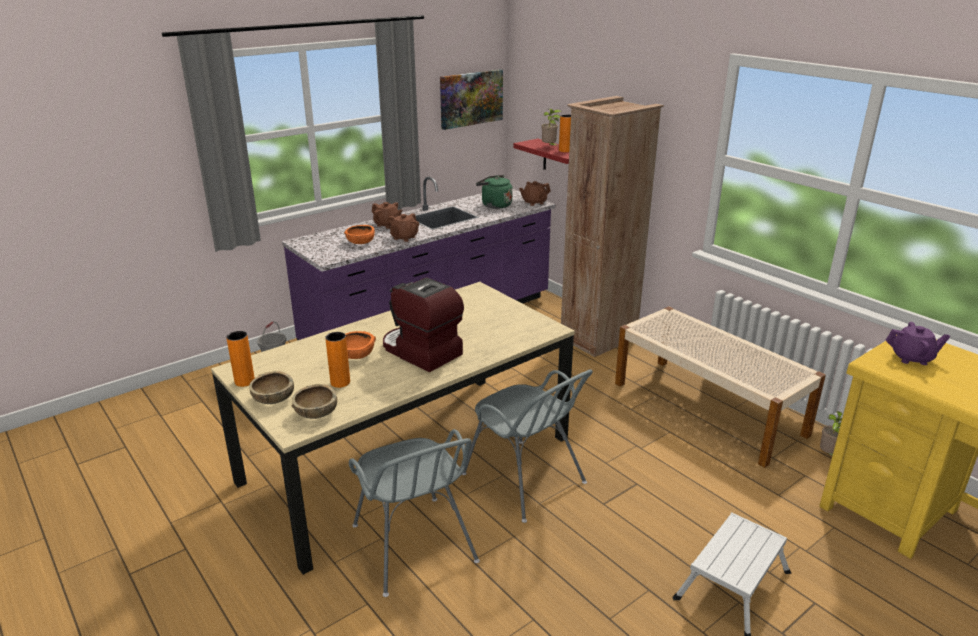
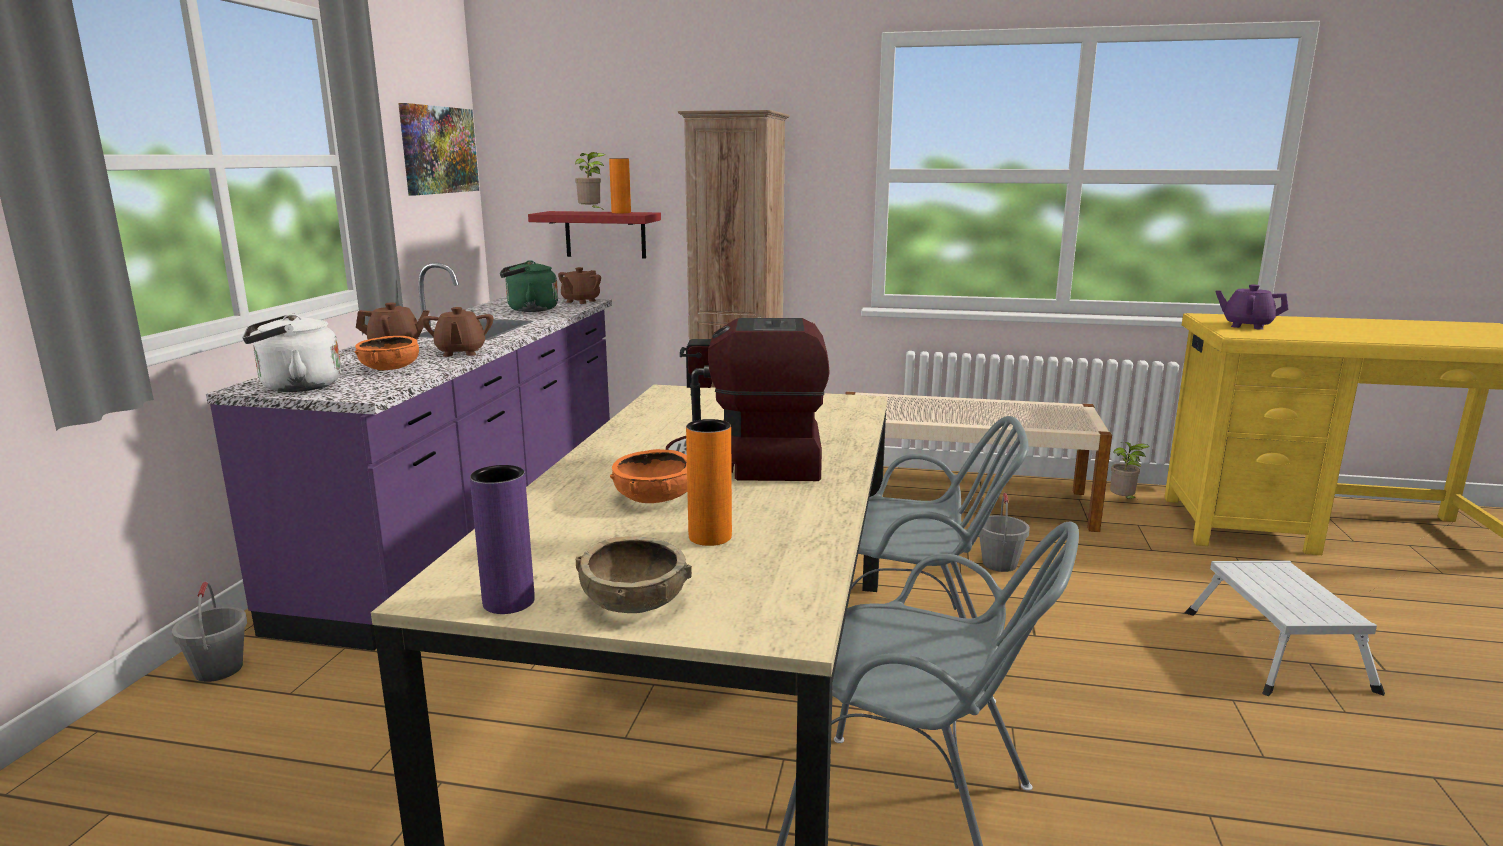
camera: 40 degrees left, 10 degrees down
orange vase [226,331,255,387] -> purple vase [470,465,535,614]
brown bowl [291,384,337,419] -> none
purple teapot [886,322,950,365] -> purple teapot turned 120 degrees counterclockwise [1215,284,1289,330]
none -> white kettle [242,313,341,392]
none -> grey bucket [979,493,1030,572]

